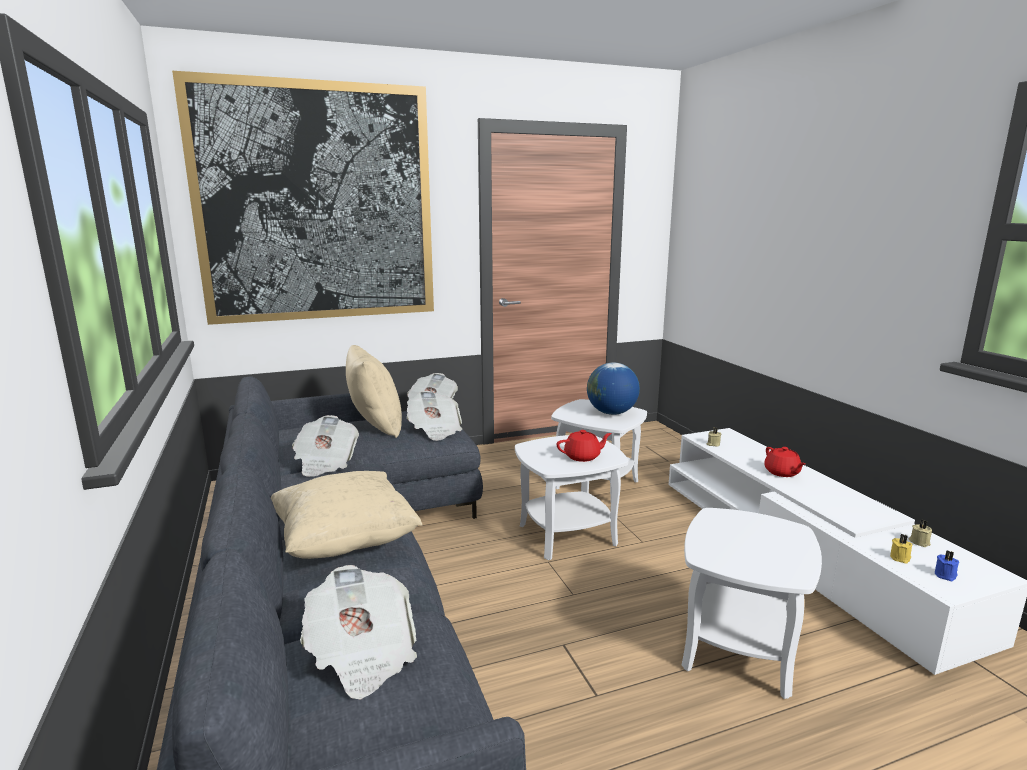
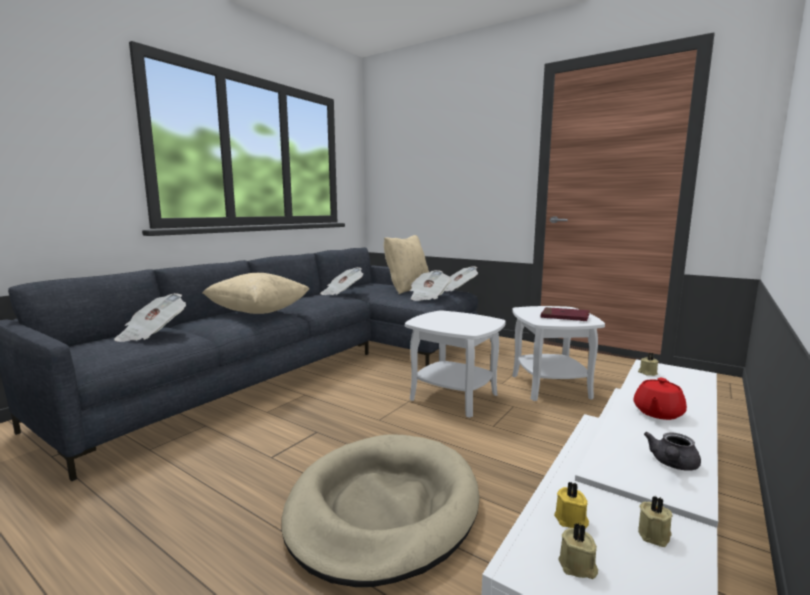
camera: 55 degrees right, 5 degrees down
picture [172,71,434,325] -> none
red teapot [557,430,612,462] -> none
globe [587,363,640,415] -> red book [541,307,590,321]
white side table [682,508,822,699] -> beige dog bed [281,435,480,587]
blue candle [935,550,959,581] -> beige candle [558,523,598,579]
none -> grey teapot [644,432,701,471]

